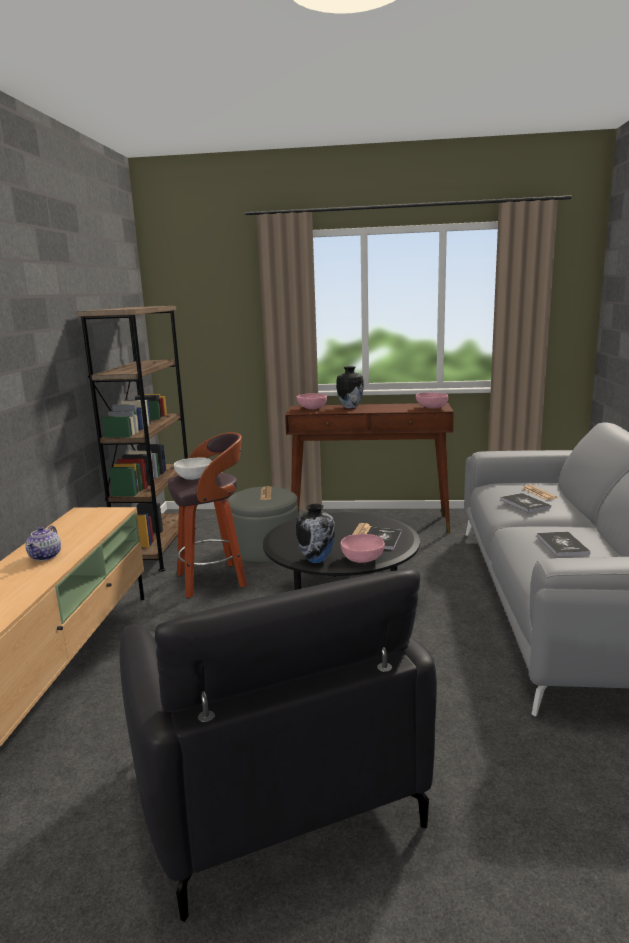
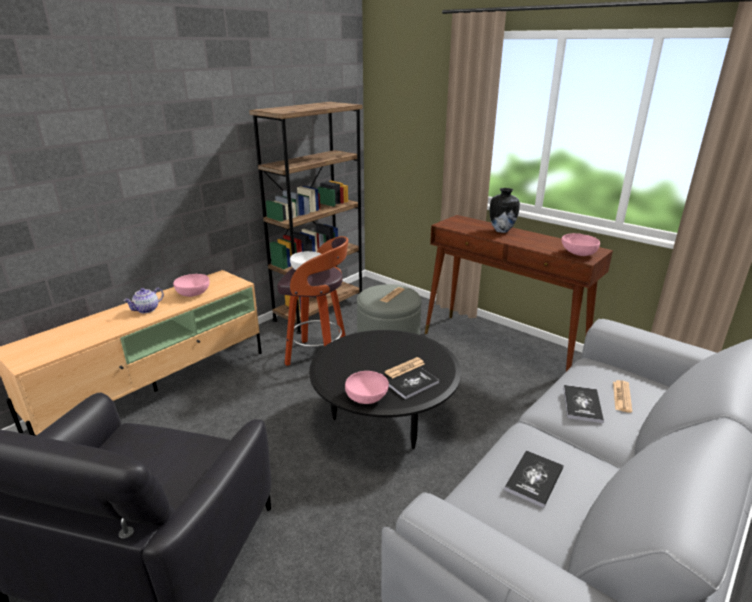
camera: 35 degrees right, 10 degrees up
pink bowl [296,393,327,409] -> pink bowl moved to [173,274,210,297]
vase [296,504,335,563] -> none

